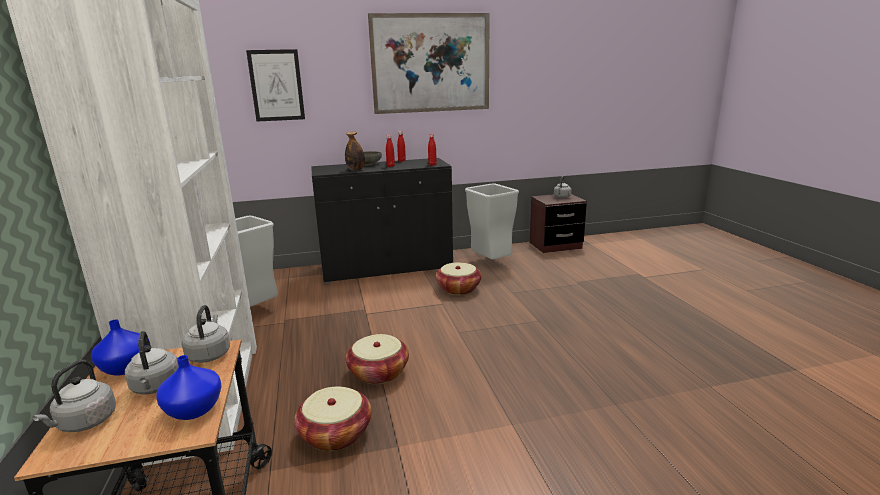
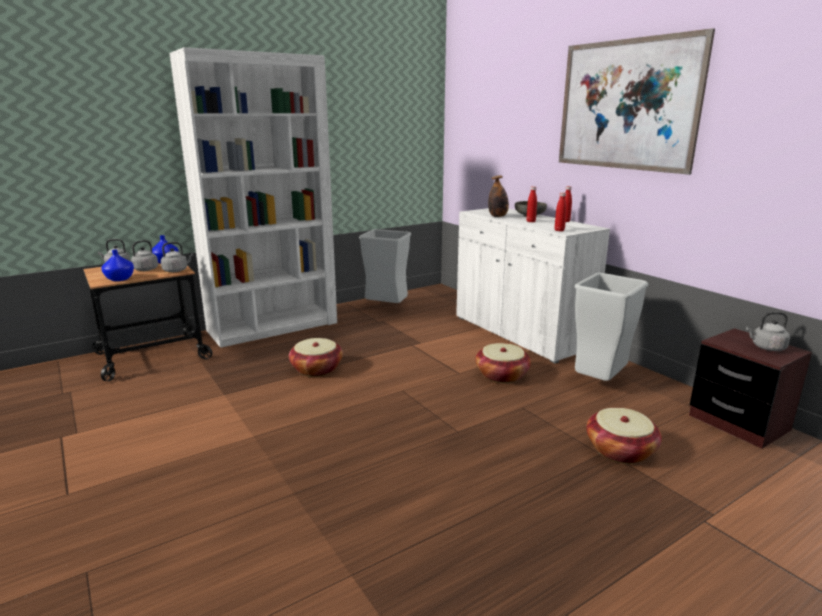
camera: 70 degrees right, 0 degrees up
picture [246,49,305,122] -> none
basket [294,387,372,451] -> basket moved to [586,408,662,464]
black cabinet [311,158,453,284] -> white cabinet [456,208,610,364]

